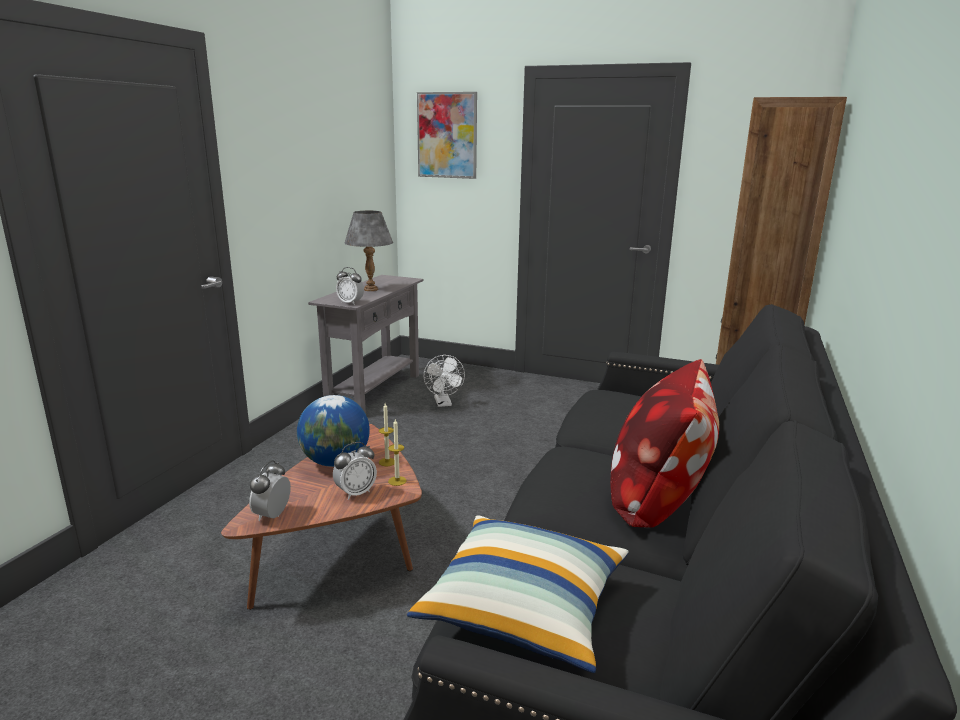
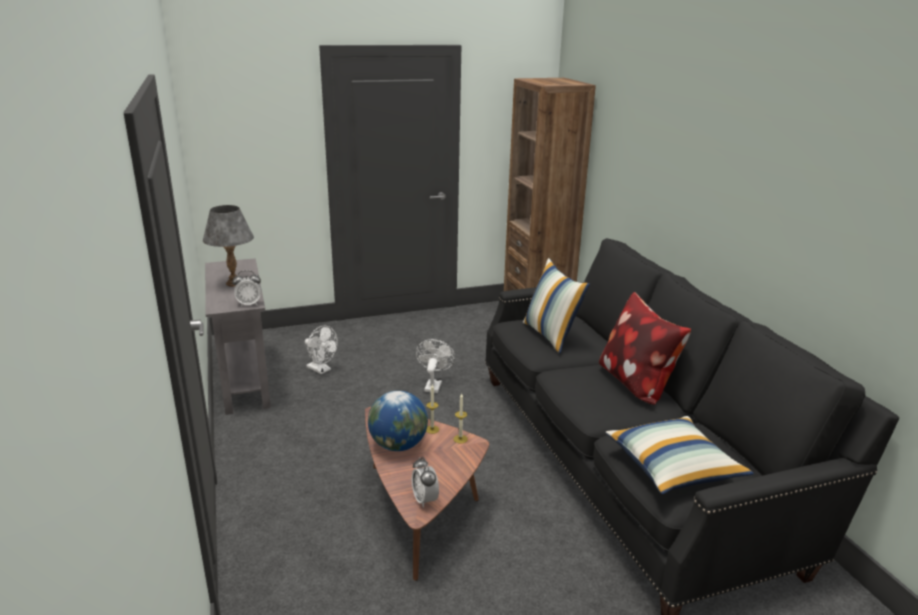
camera: 40 degrees left, 5 degrees up
alarm clock [333,442,377,500] -> none
picture [417,92,477,179] -> none
none -> white fan [416,339,455,393]
none -> pillow [523,258,590,353]

